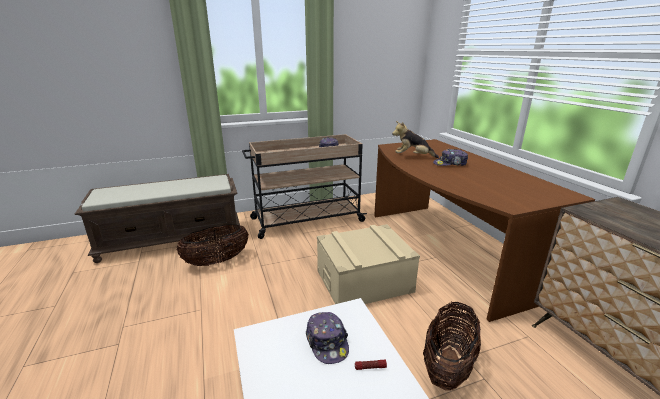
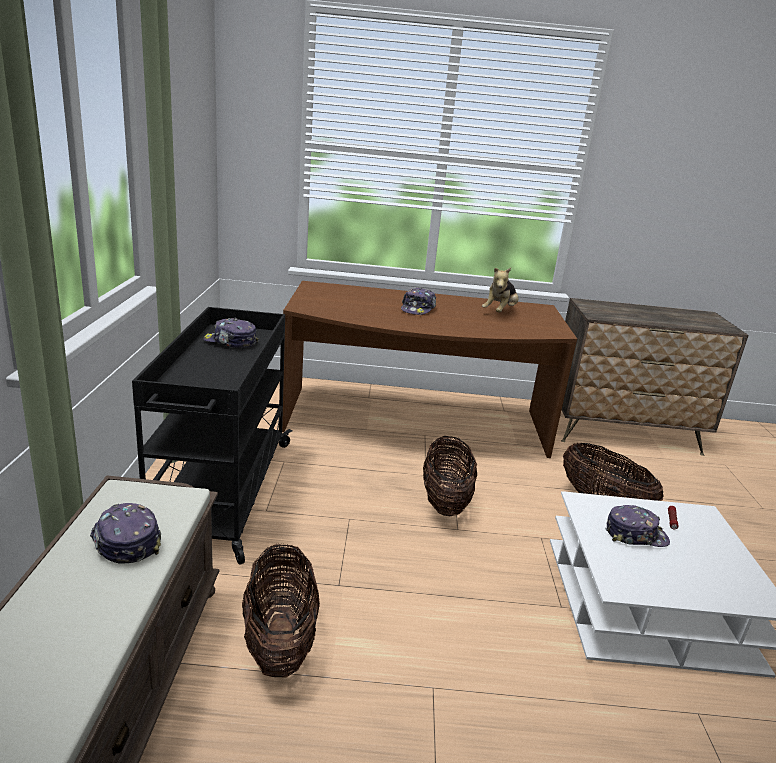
camera: 70 degrees left, 0 degrees up
beige cart [242,134,367,239] -> black cart [132,307,292,565]
beige storage box [317,224,420,304] -> basket [423,435,477,516]
plush toy [392,121,439,158] -> plush toy moved to [482,268,519,312]
none -> cap [90,503,161,564]

